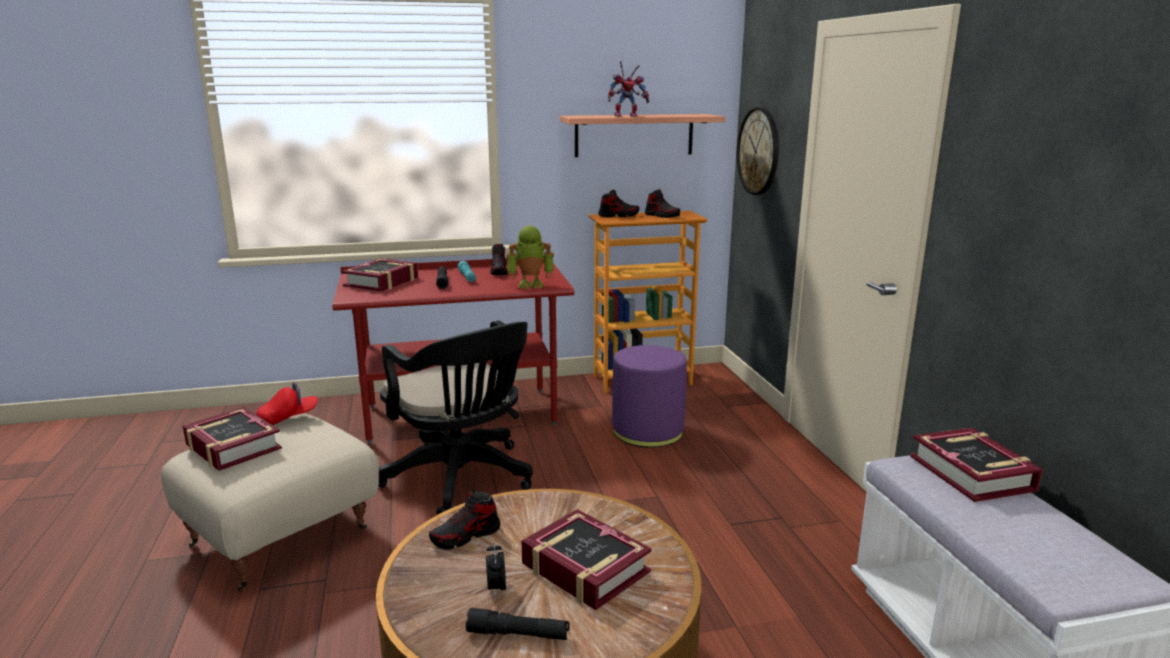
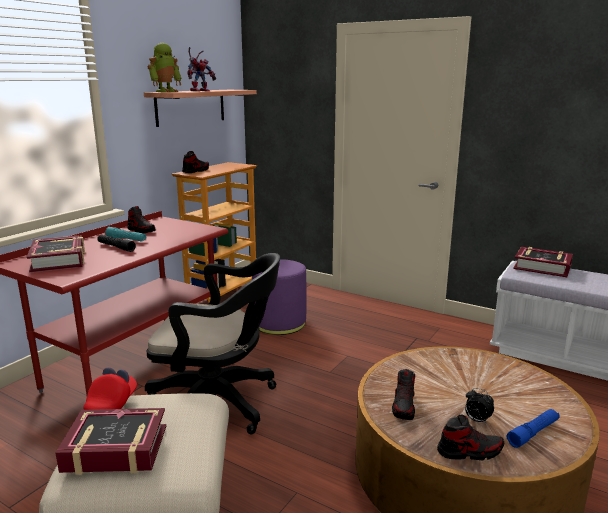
camera: 45 degrees left, 0 degrees up
black flashlight [466,608,570,640] -> blue flashlight [507,409,560,448]
toy robot [506,226,554,290] -> toy robot moved to [147,43,182,92]
book [522,509,652,610] -> none
shoe [645,189,680,218] -> shoe moved to [437,415,504,461]
wall clock [737,107,779,195] -> none

